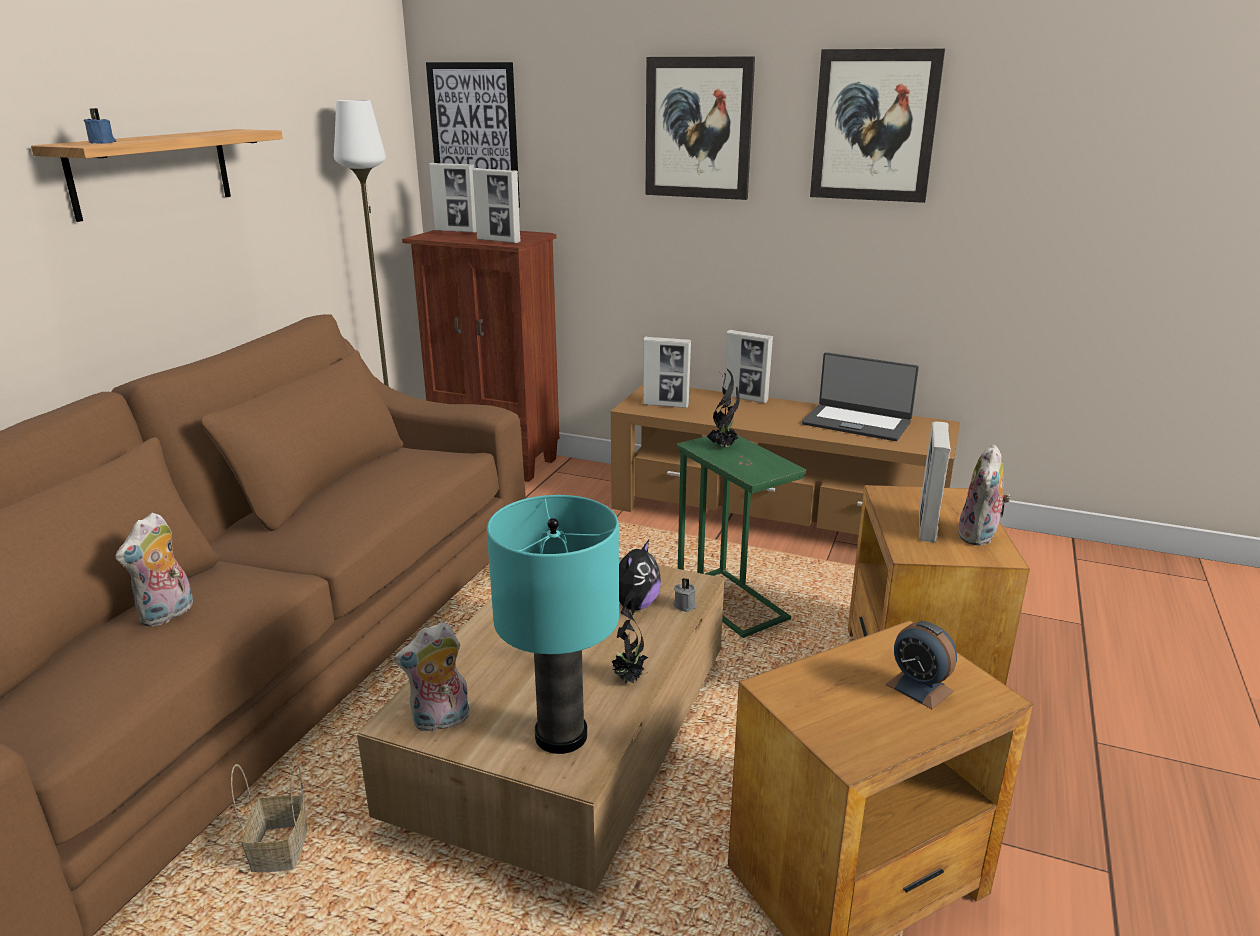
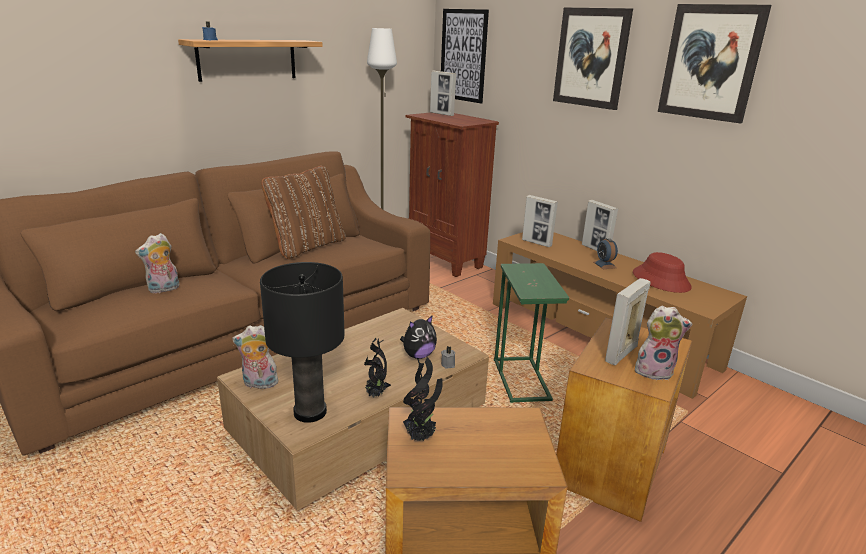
camera: 25 degrees right, 0 degrees up
basket [231,761,308,872] -> none
picture frame [473,168,521,243] -> none
turquoise table lamp [487,495,619,754] -> black table lamp [260,262,345,423]
potted plant [707,369,740,447] -> potted plant moved to [403,357,443,441]
laptop [802,352,919,441] -> red hat [633,252,692,293]
alarm clock [885,621,957,709] -> alarm clock moved to [594,238,618,269]
plush toy [957,444,1011,546] -> plush toy turned 135 degrees counterclockwise [635,306,692,380]
none -> brown pillow [261,166,346,259]

